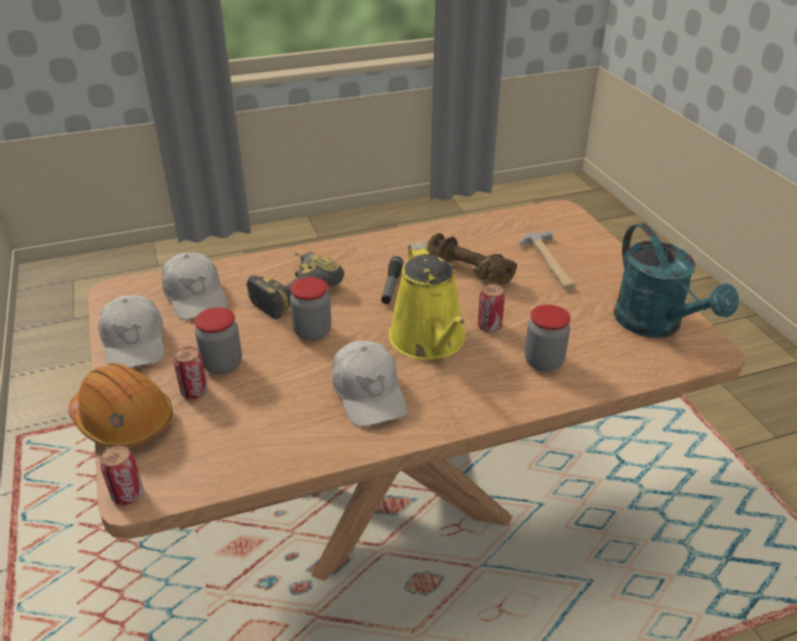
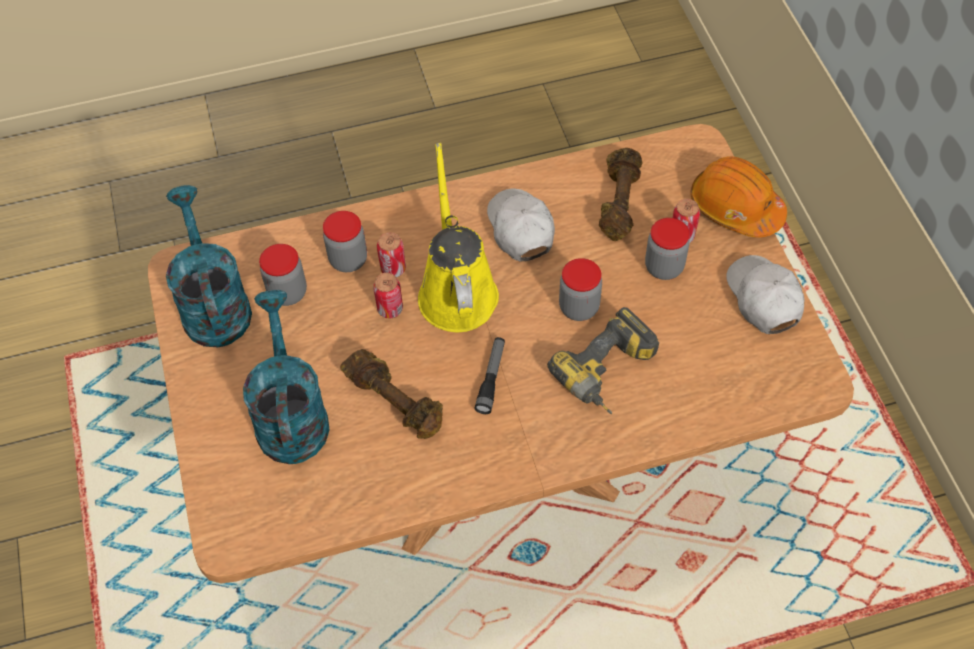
camera: 175 degrees left, 20 degrees up
can [100,445,143,505] -> can moved to [377,232,406,277]
white cap [162,252,227,320] -> none
hammer [519,231,575,290] -> turquoise watering can [243,290,330,464]
none -> jar [259,244,307,306]
none -> brown dumbbell [599,148,643,241]

